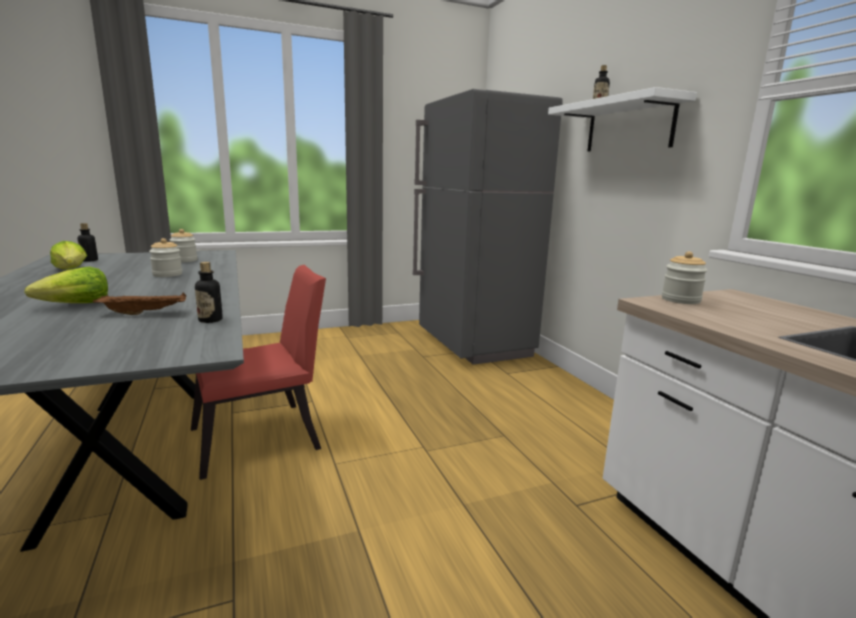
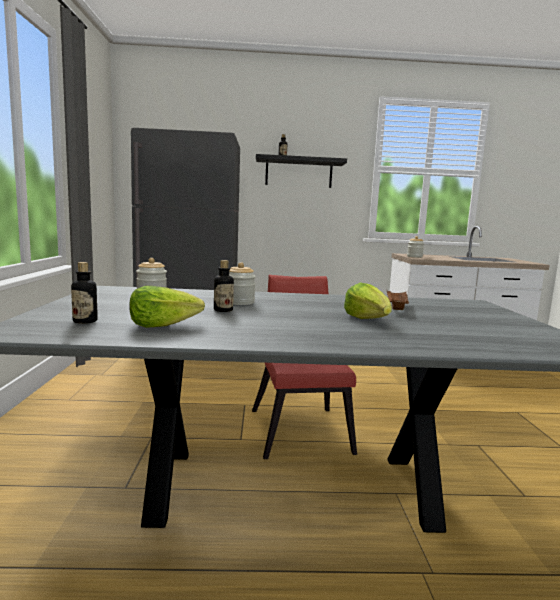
camera: 70 degrees left, 5 degrees down
bottle [195,262,223,323] -> bottle moved to [214,260,234,312]
white shelf [548,87,697,151] -> black shelf [256,154,347,188]

